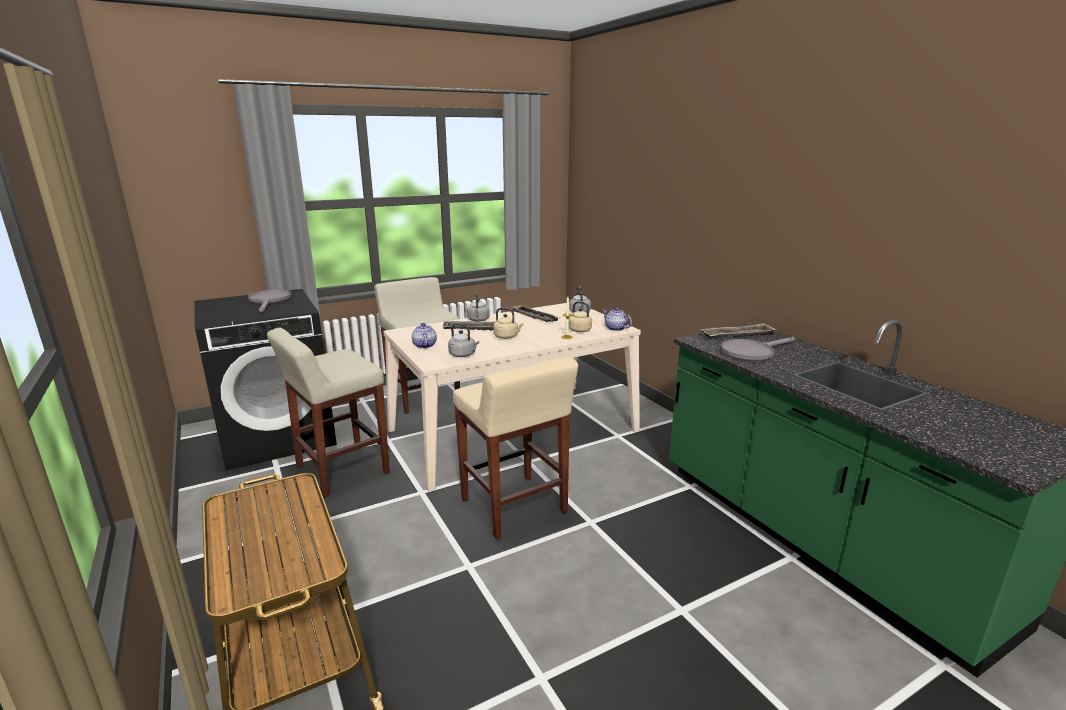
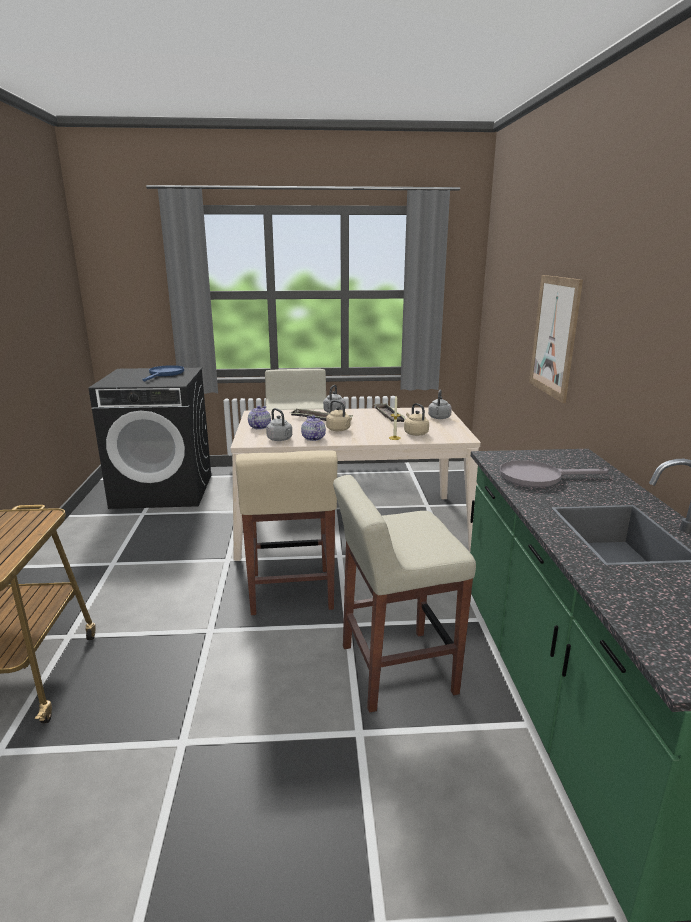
camera: 25 degrees right, 0 degrees up
grey frying pan [248,290,291,312] -> blue frying pan [142,365,184,381]
beige stool [267,328,390,498] -> beige stool moved to [333,475,476,713]
teapot [602,308,632,331] -> teapot moved to [301,416,326,441]
tray [700,323,777,338] -> none
none -> picture [529,275,583,403]

